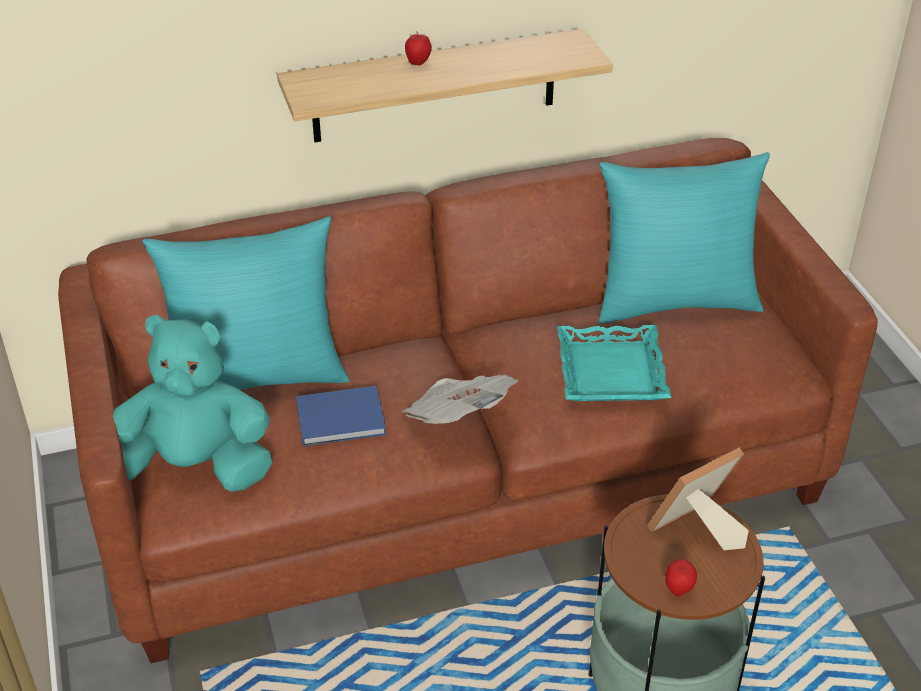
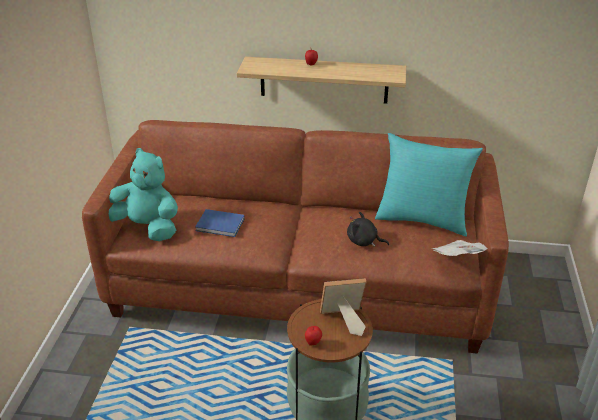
camera: 25 degrees right, 5 degrees down
turquoise pillow [142,216,350,390] -> none
newspaper [401,374,518,424] -> newspaper moved to [432,240,487,256]
turquoise tray [557,325,671,401] -> black plush toy [347,211,389,247]

